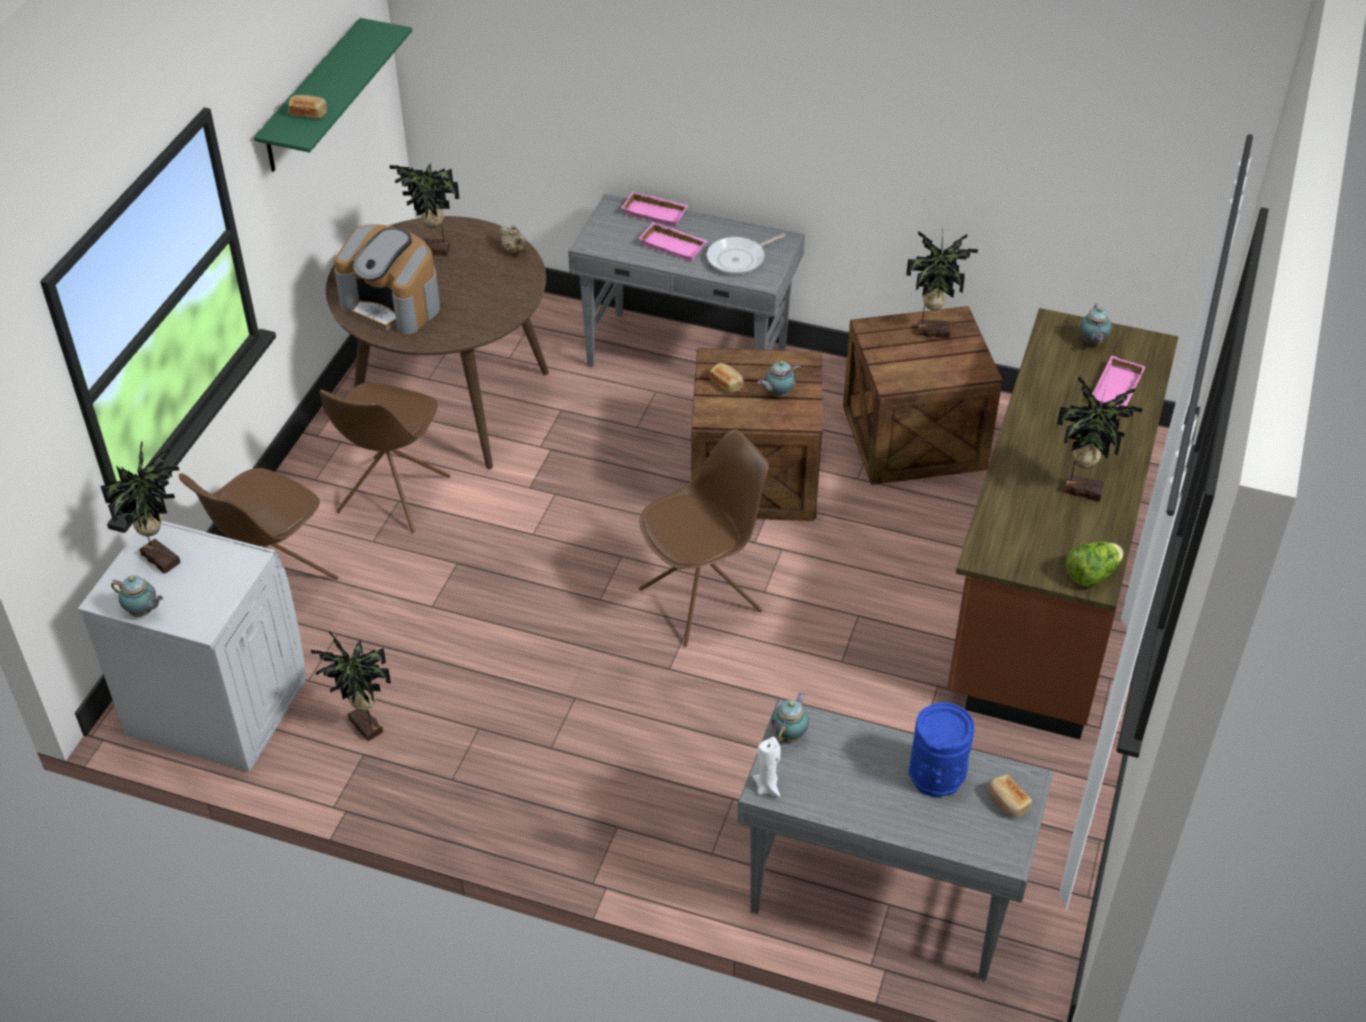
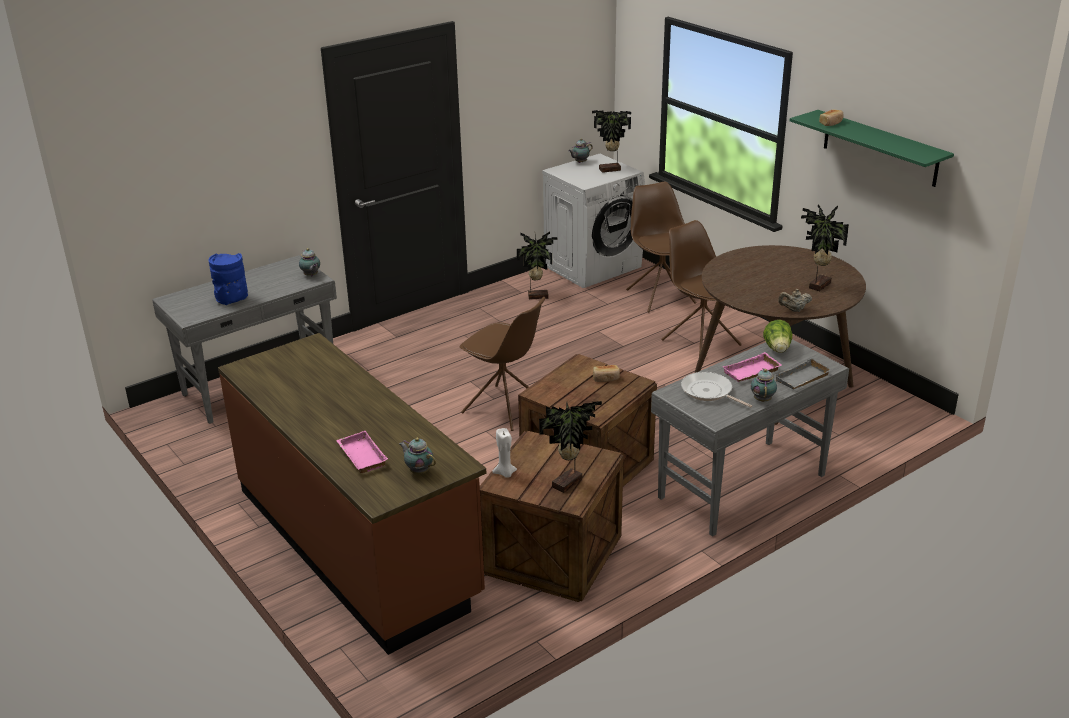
camera: 125 degrees right, 15 degrees down
coffee machine [334,224,440,334] -> none
pink tray [621,191,689,227] -> grey tray [775,357,833,389]
brown chair [639,429,769,646] -> brown chair turned 60 degrees counterclockwise [459,297,545,431]
frying pan [707,233,786,275] -> frying pan turned 45 degrees counterclockwise [681,372,752,408]
white candle [753,737,781,797] -> white candle moved to [492,428,517,478]
teapot [758,361,802,397] -> teapot moved to [751,369,777,402]
bread [988,774,1032,818] -> none
potted plant [1057,376,1143,501] -> none
lettuce [1066,542,1123,587] -> lettuce moved to [763,320,792,353]

